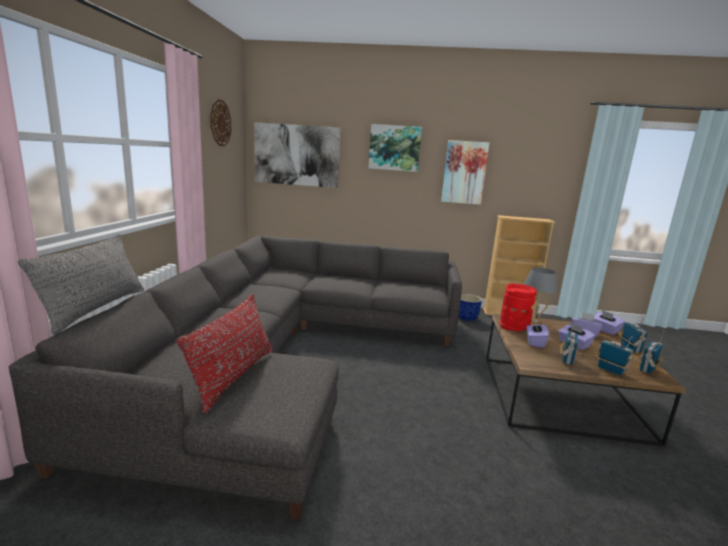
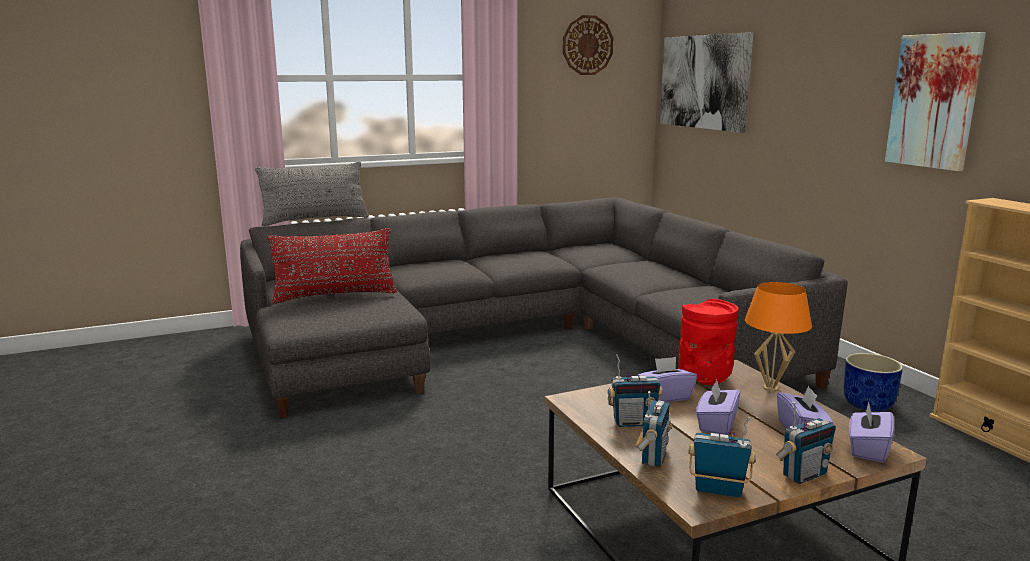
camera: 60 degrees right, 0 degrees up
picture [368,124,422,172] -> none
grey table lamp [523,267,557,322] -> orange table lamp [745,282,812,392]

